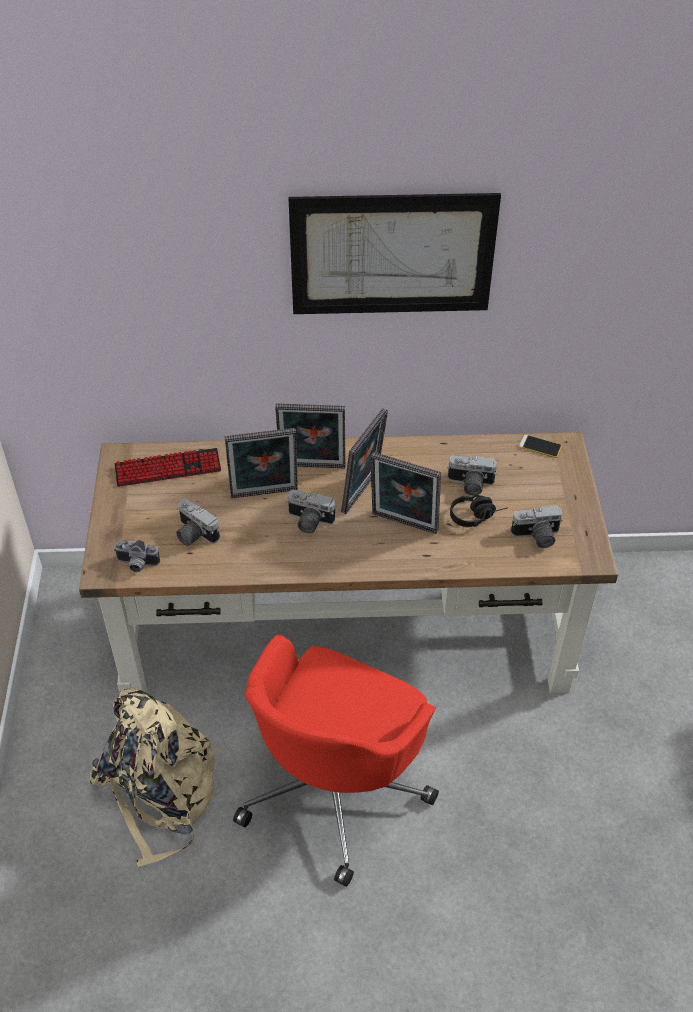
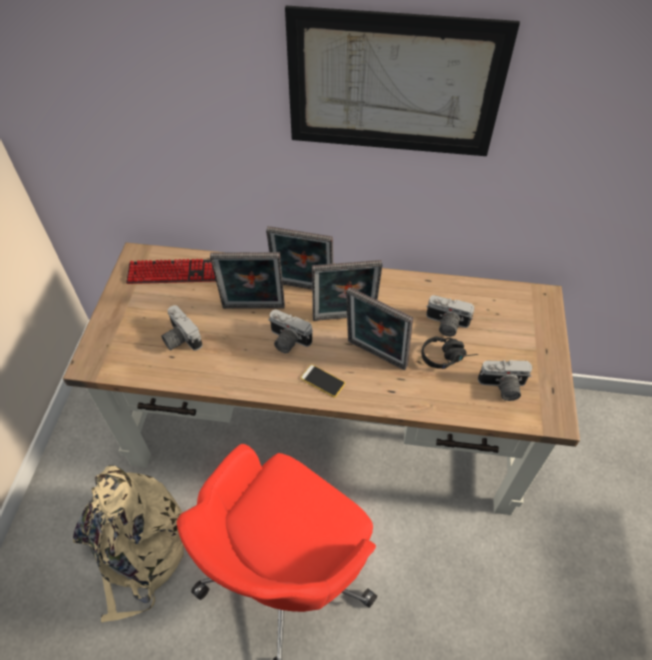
camera: 10 degrees right, 5 degrees up
camera [114,540,160,572] -> none
picture frame [341,408,388,514] -> picture frame turned 45 degrees clockwise [312,260,382,321]
phone [518,434,562,458] -> phone moved to [300,364,345,397]

